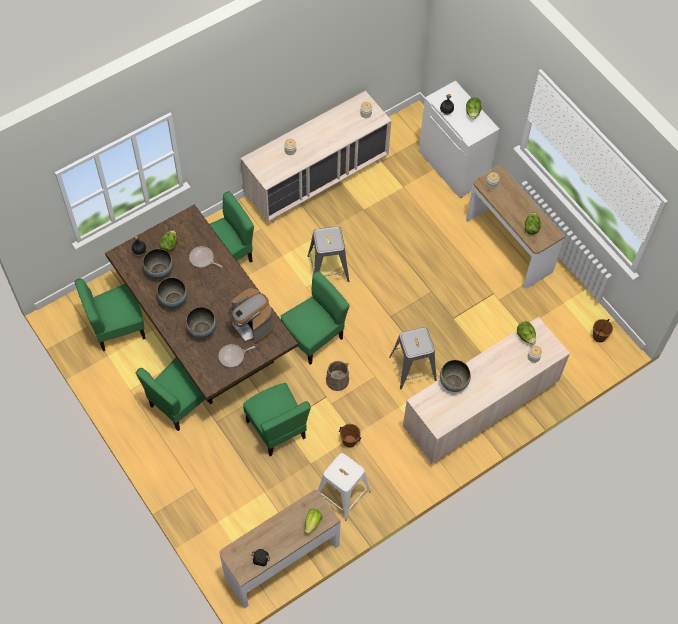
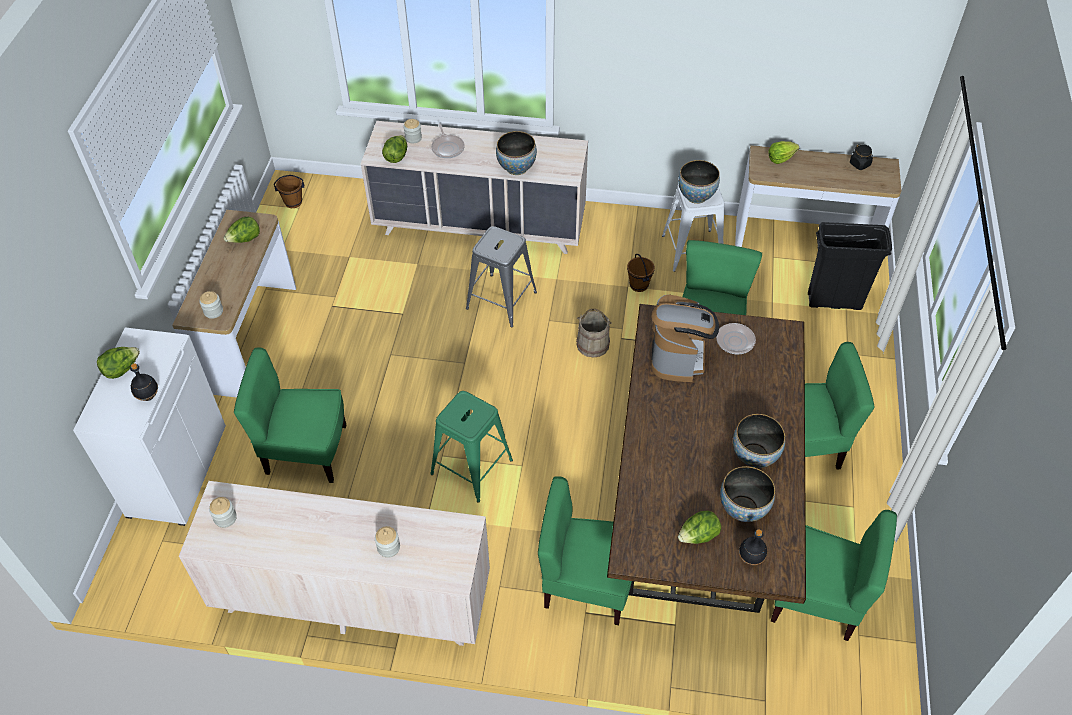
camera: 135 degrees left, 10 degrees down
bowl [186,307,216,338] -> bowl moved to [678,160,720,204]
frying pan [189,246,222,268] -> frying pan moved to [431,124,465,158]
green chair [281,271,350,365] -> green chair moved to [234,347,346,483]
grey stool [308,226,349,282] -> green stool [430,391,513,503]
none -> black trash can [808,222,892,310]

